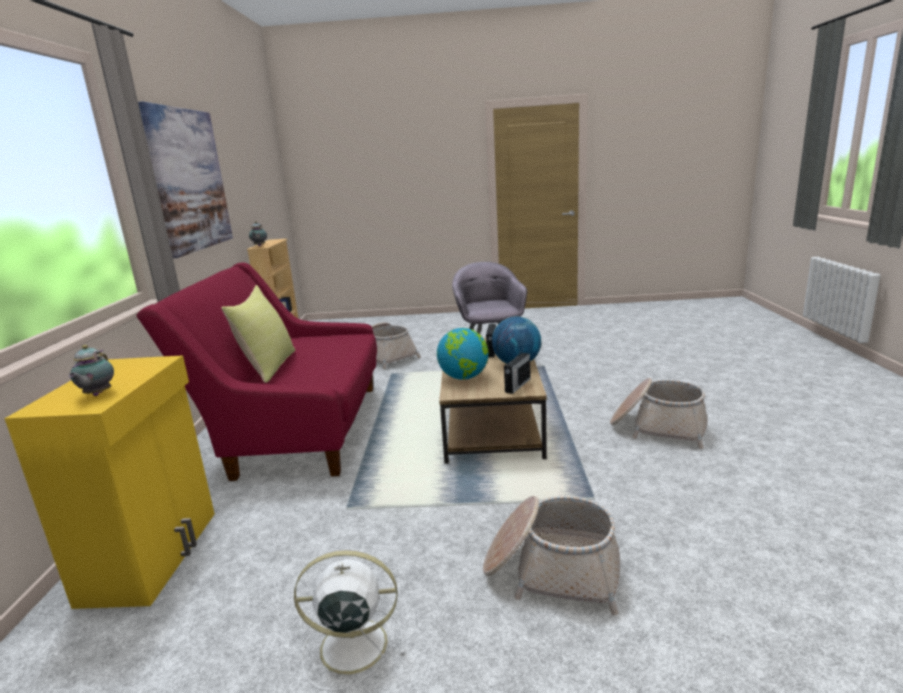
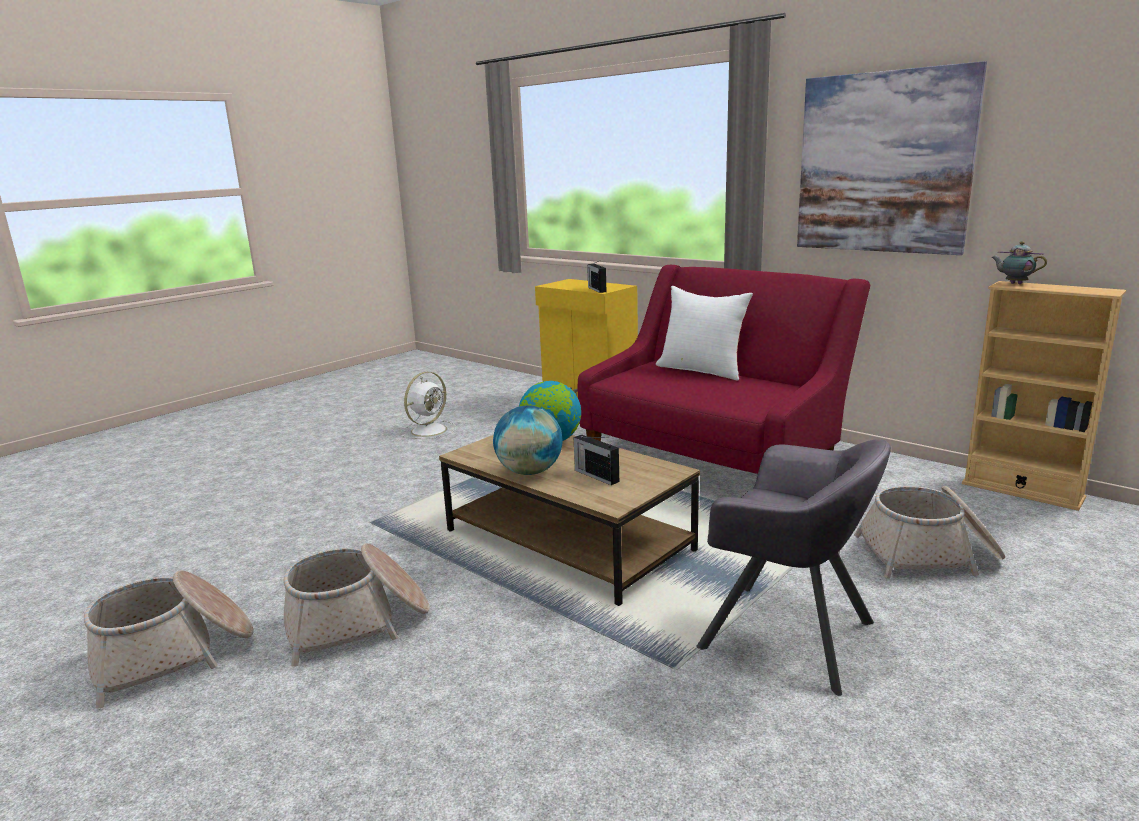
camera: 130 degrees right, 0 degrees up
teapot [69,345,114,396] -> none
yellow pillow [221,285,295,383] -> white pillow [656,286,753,381]
basket [483,496,620,615] -> basket moved to [84,570,254,709]
radio [504,349,531,394] -> radio moved to [587,261,606,293]

